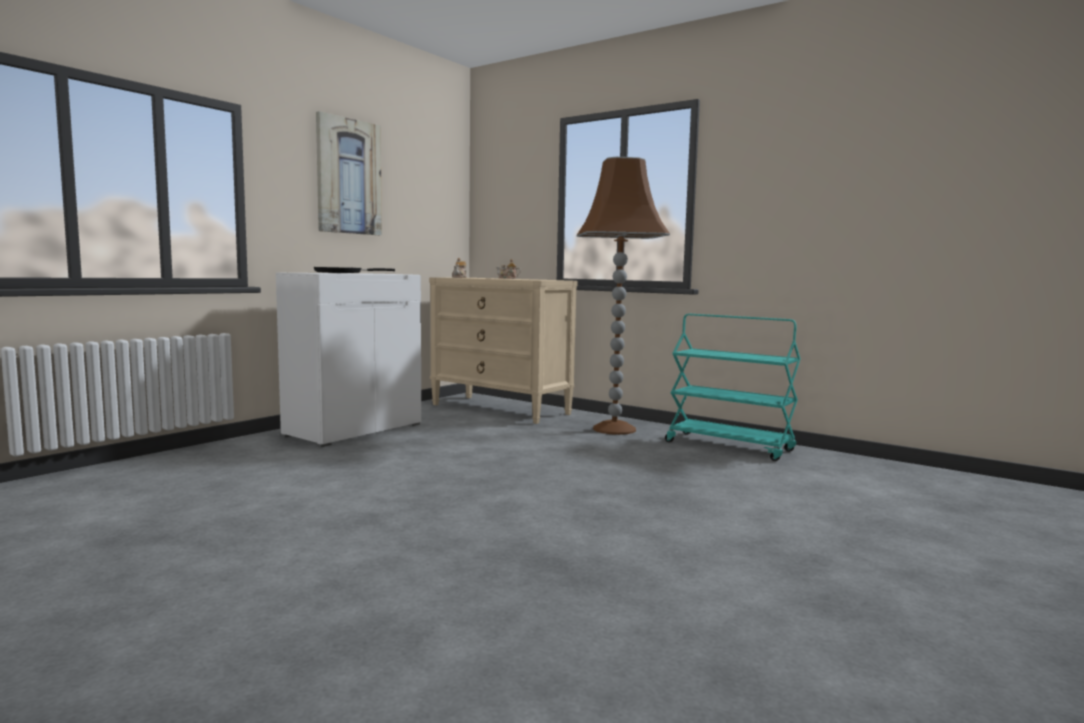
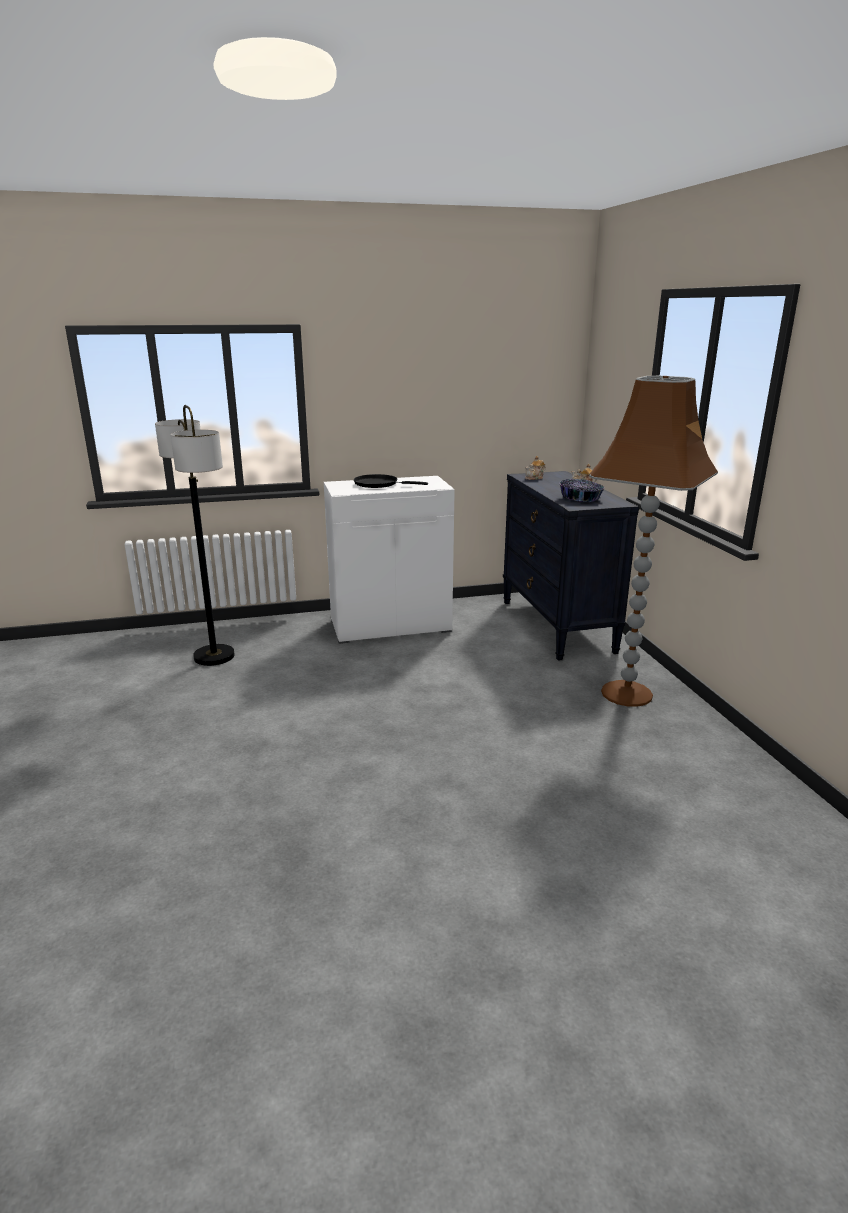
camera: 40 degrees right, 15 degrees up
picture [316,111,382,235] -> none
beige dresser [429,277,577,424] -> black dresser [503,471,639,661]
turquoise cart [665,314,800,461] -> none
none -> floor lamp [155,405,235,666]
none -> bowl [559,479,605,502]

